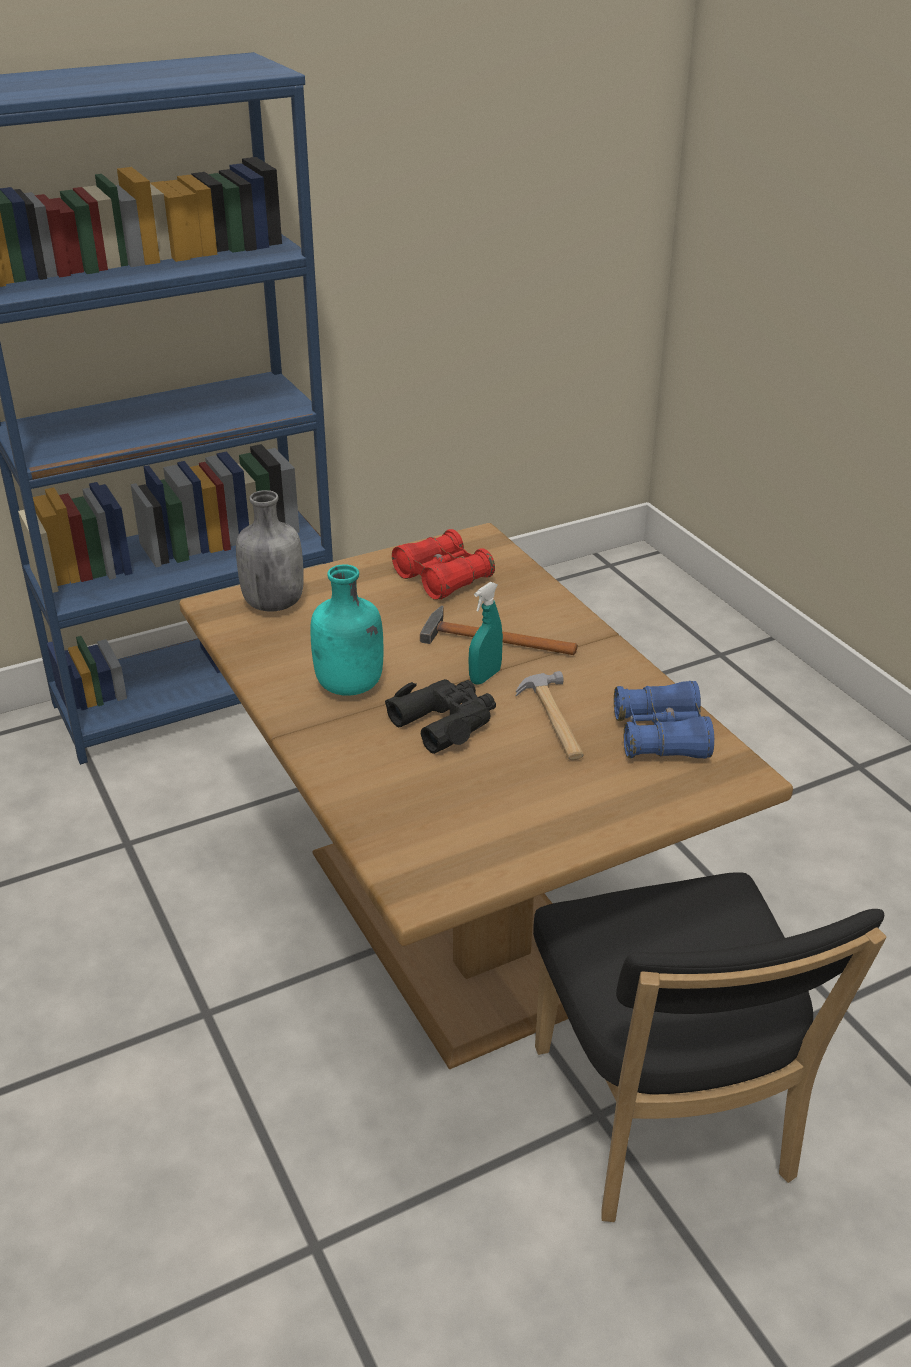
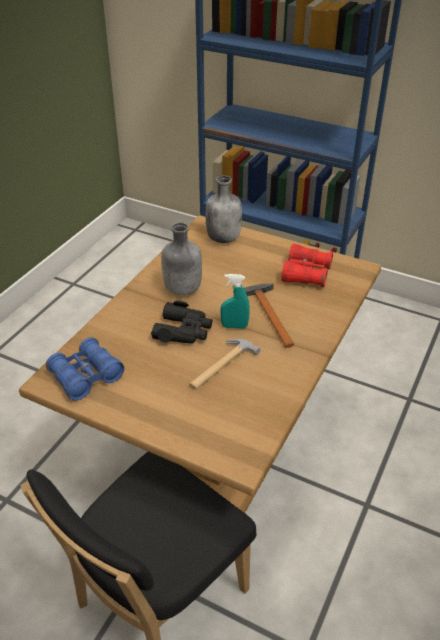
camera: 55 degrees right, 5 degrees up
turquoise bottle [311,564,384,696] -> grey bottle [161,222,202,296]
blue binoculars [614,681,714,759] -> blue binoculars moved to [46,337,124,401]

